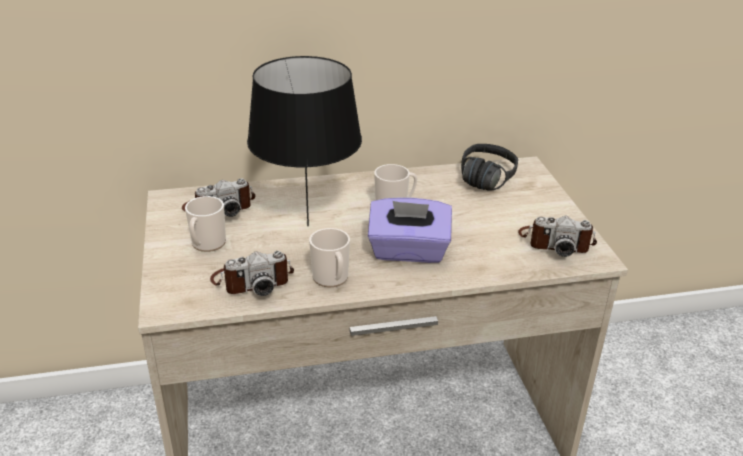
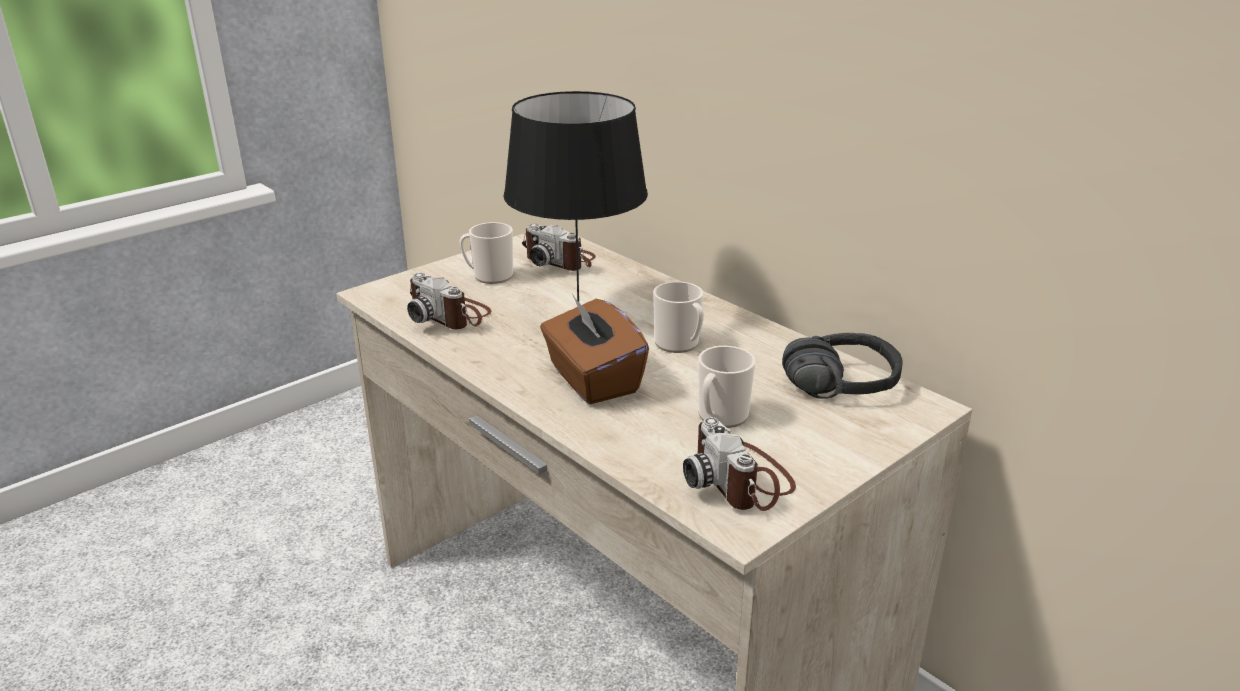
camera: 60 degrees right, 5 degrees down
mug [309,228,350,287] -> mug moved to [698,346,756,428]
purple tissue box [368,198,452,263] -> brown tissue box [540,295,649,404]

